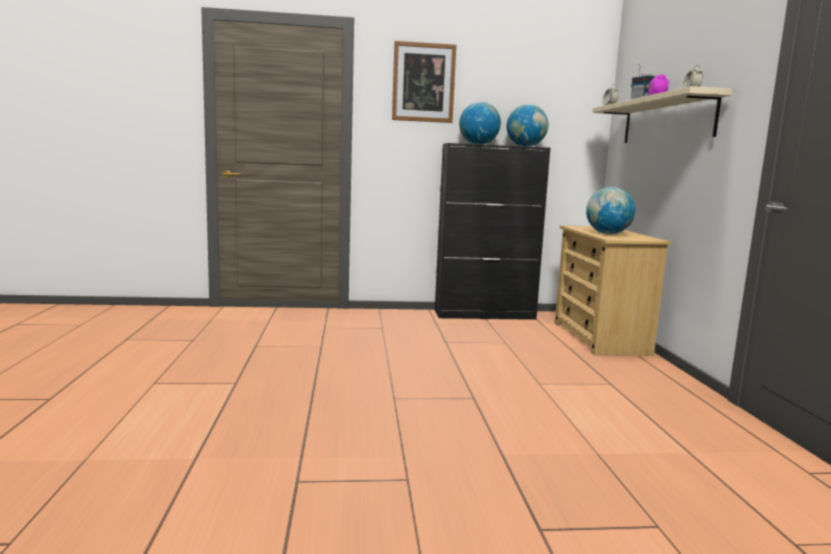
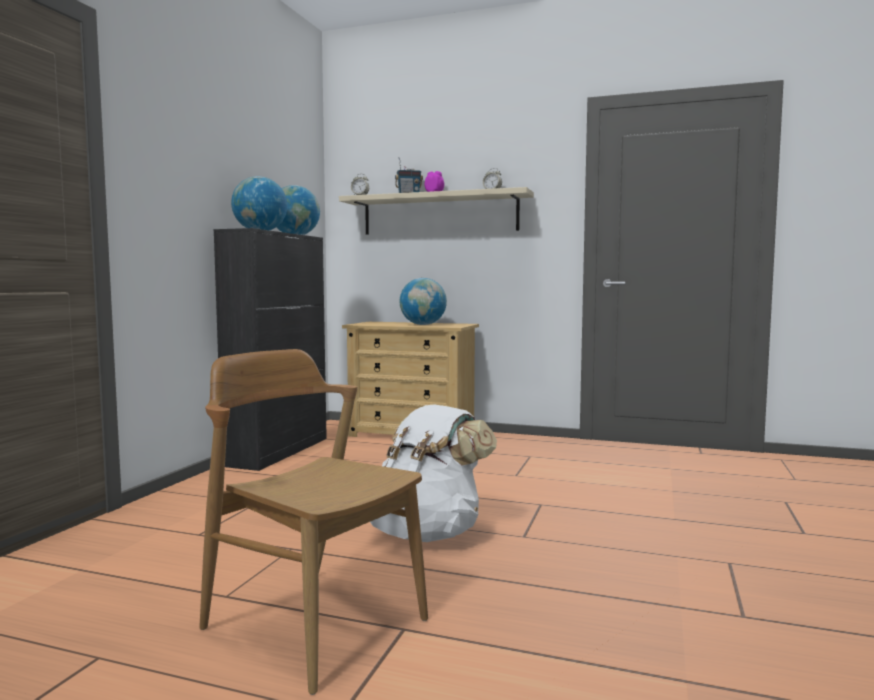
camera: 65 degrees left, 5 degrees down
picture [392,41,456,123] -> none
none -> brown chair [199,349,428,695]
none -> white backpack [370,404,497,542]

